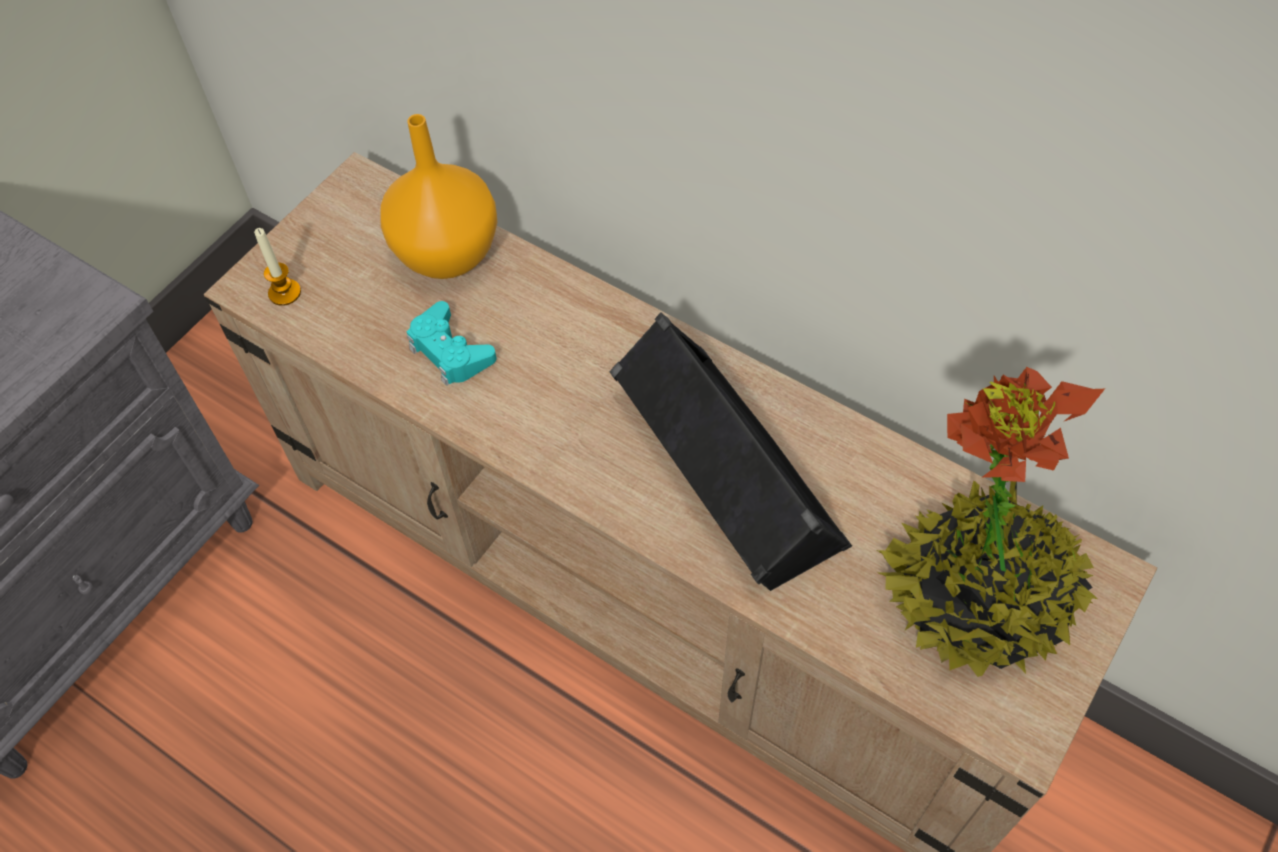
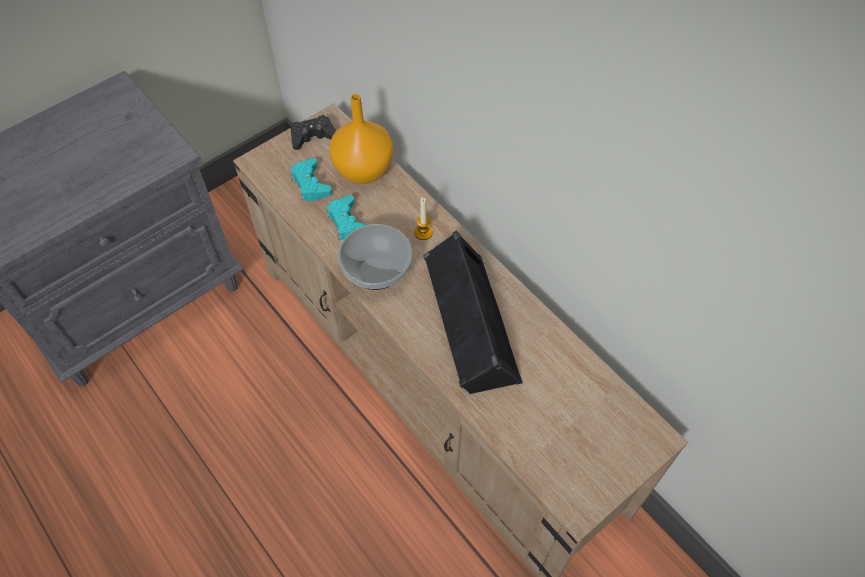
camera: 15 degrees right, 0 degrees up
candle [254,228,301,306] -> candle moved to [414,197,433,240]
potted plant [876,367,1105,677] -> none
none -> black game controller [290,115,336,150]
none -> turquoise game controller [290,158,332,201]
none -> bowl [338,224,412,290]

